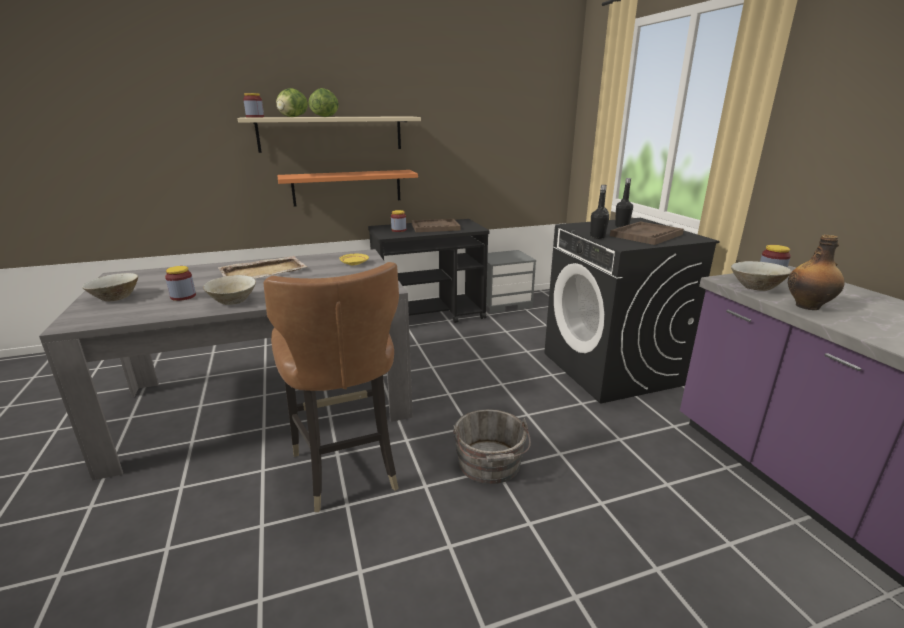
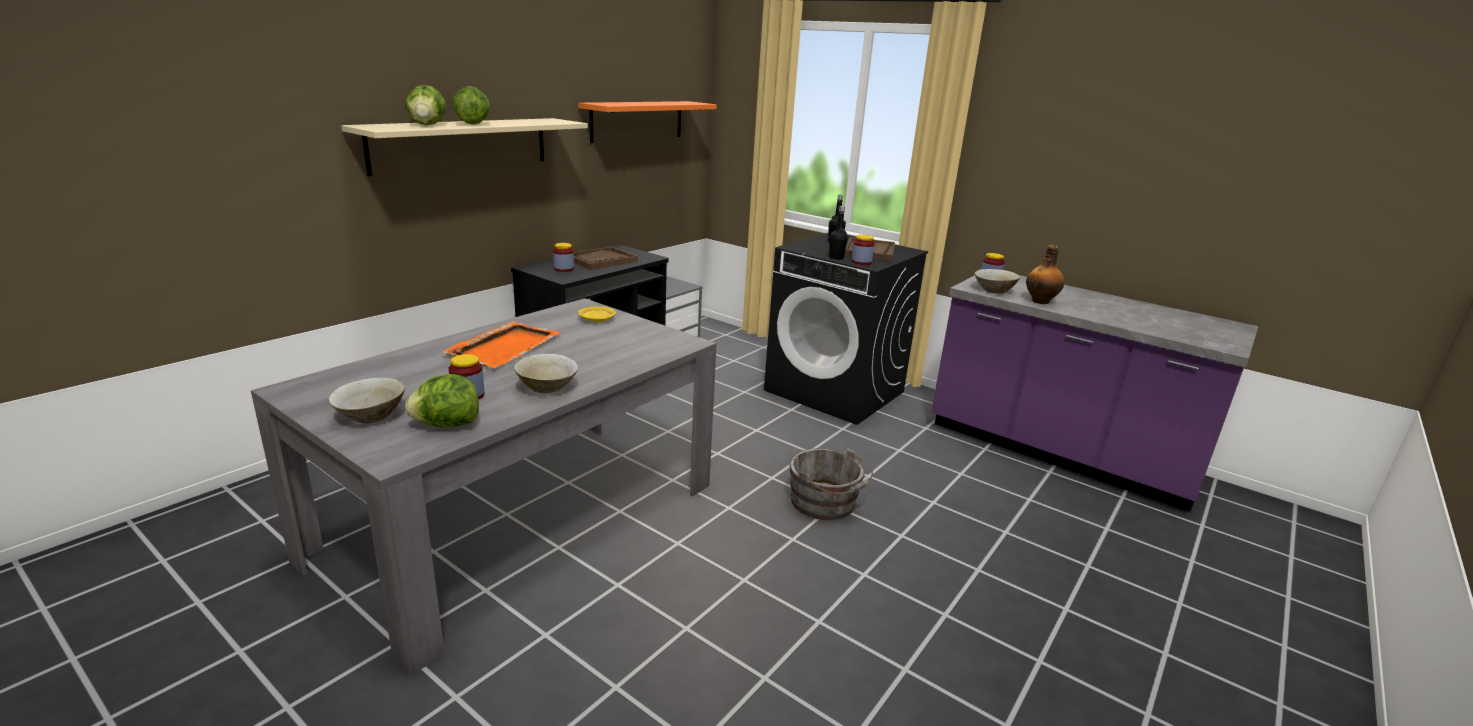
camera: 35 degrees left, 0 degrees up
beige tray [218,256,307,278] -> orange tray [442,321,560,368]
jar [243,93,264,118] -> jar moved to [851,235,875,265]
brown chair [264,262,399,512] -> none
orange shelf [277,170,418,206] -> orange shelf moved to [578,101,717,143]
none -> lettuce [405,374,479,427]

